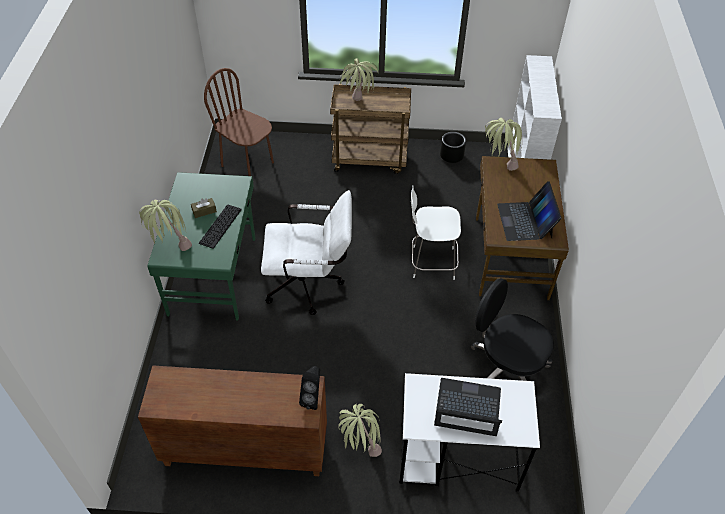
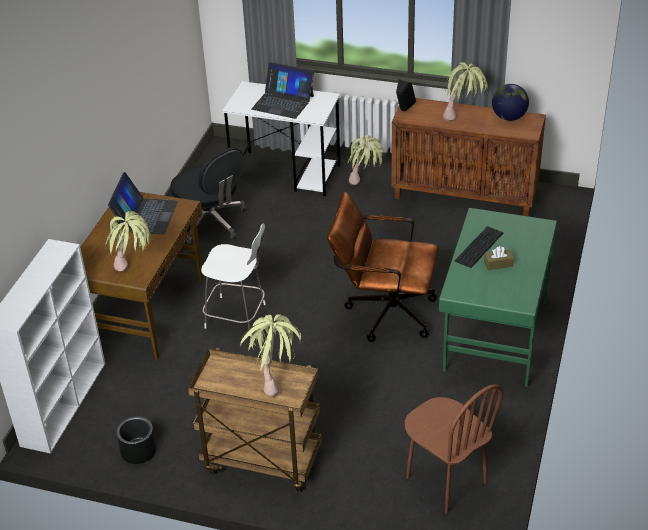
camera: 165 degrees left, 10 degrees down
potted plant [139,200,192,251] -> potted plant moved to [443,62,488,121]
white office chair [261,190,352,315] -> brown office chair [327,192,438,342]
none -> globe [492,84,529,121]

